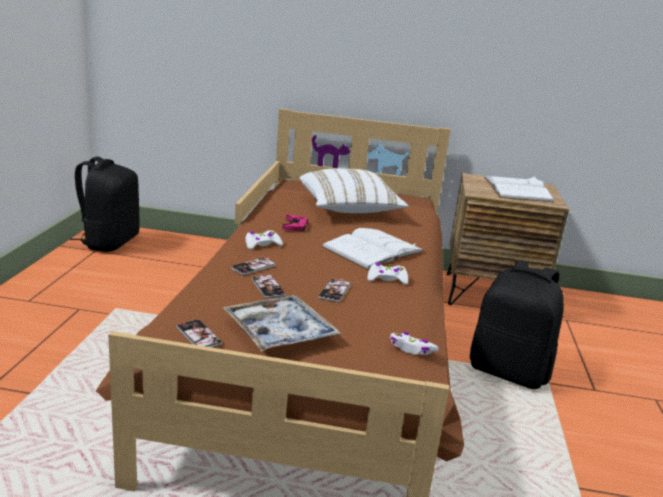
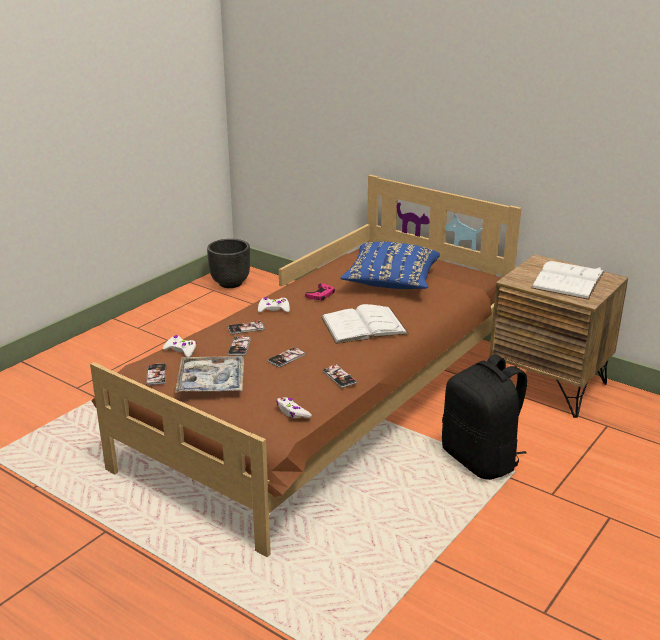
camera: 30 degrees right, 5 degrees up
black backpack [70,157,140,252] -> black planter [207,239,250,288]
white pillow [299,168,409,213] -> blue pillow [340,242,440,289]
white game controller [367,263,408,285] -> white game controller moved to [163,335,197,357]
none -> phone [323,364,357,388]

